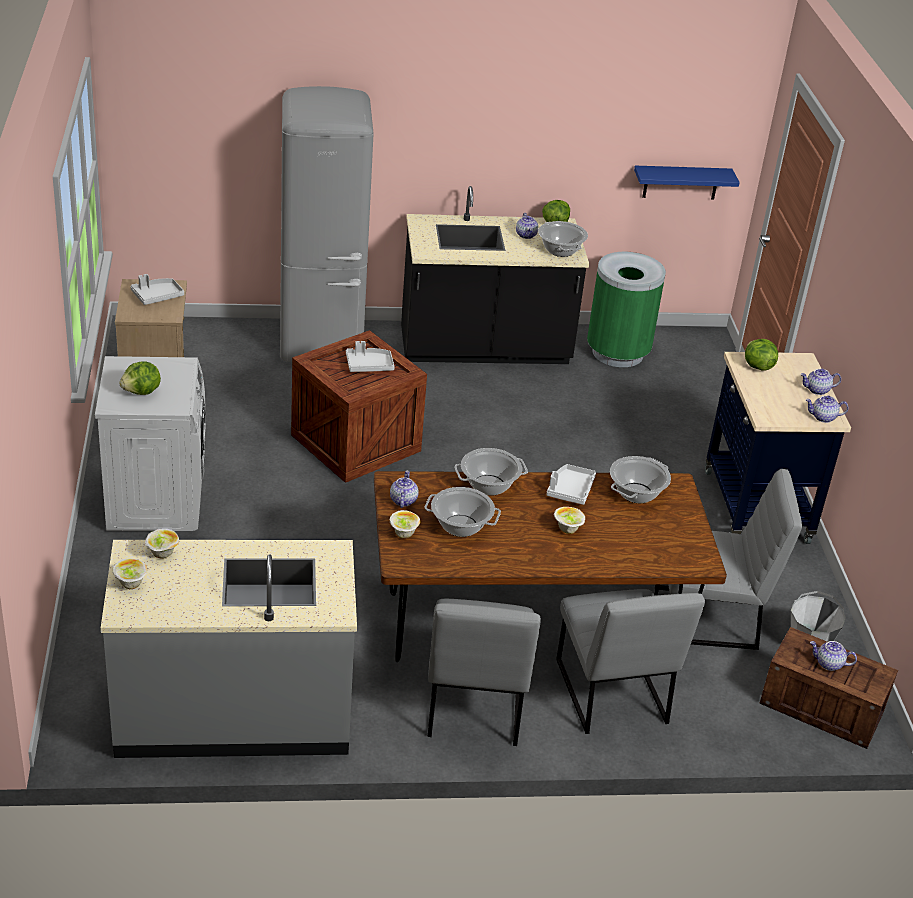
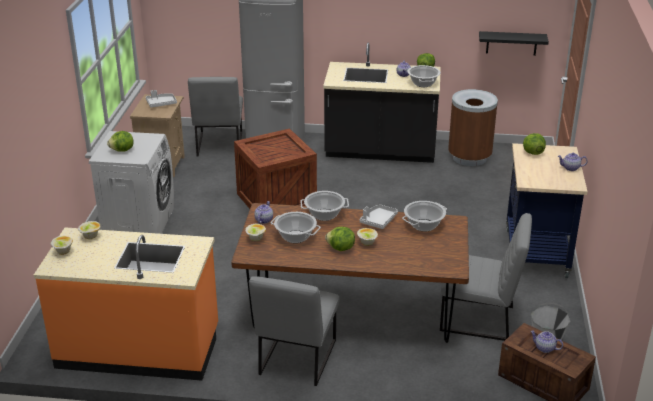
camera: 15 degrees right, 5 degrees down
grey counter [101,540,357,758] -> orange counter [34,227,218,381]
grey tray [346,341,395,372] -> none
grey chair [556,589,705,734] -> grey chair moved to [188,77,243,157]
green trash can [587,252,666,367] -> brown trash can [448,89,498,166]
blue shelf [634,166,740,200] -> black shelf [479,31,549,56]
teapot [806,396,848,423] -> none
none -> lettuce [325,227,355,251]

